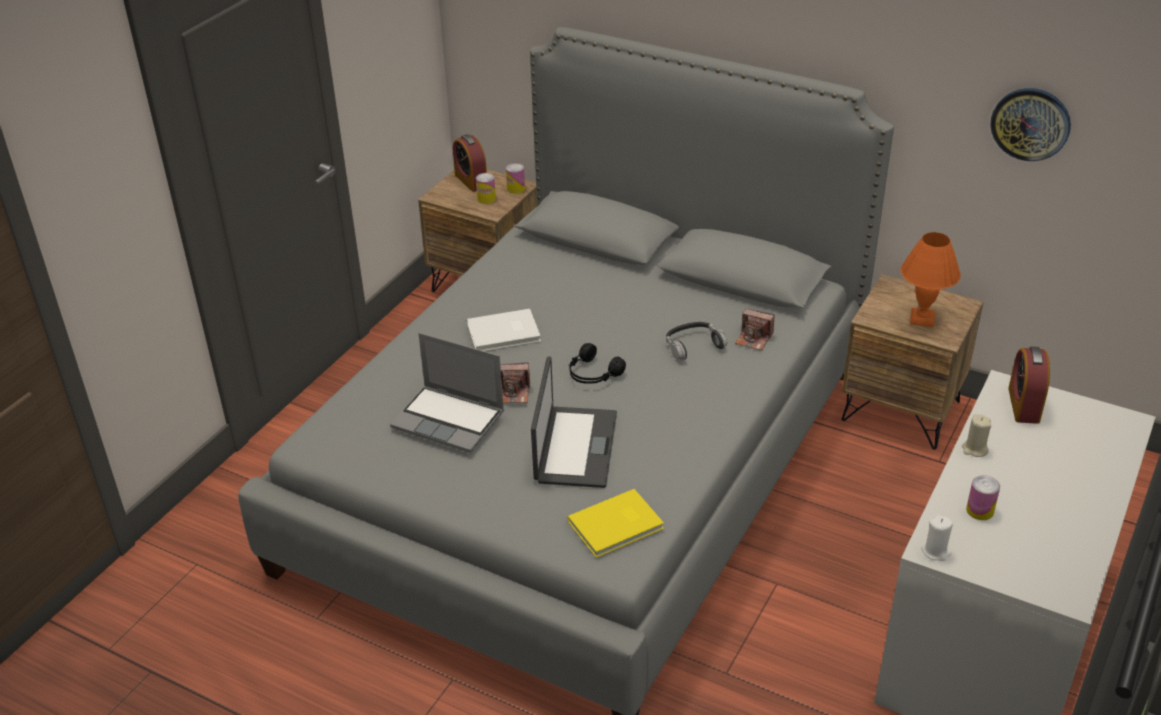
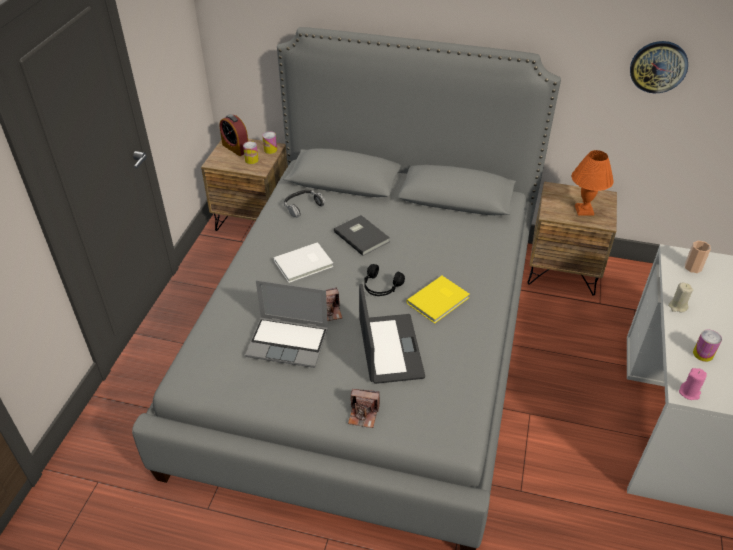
camera: 15 degrees left, 5 degrees up
yellow book [568,489,664,558] -> yellow book moved to [406,276,470,323]
headphones [666,322,727,361] -> headphones moved to [284,190,326,218]
camera [735,309,774,351] -> camera moved to [348,389,380,428]
white candle [921,515,953,561] -> pink candle [679,368,707,400]
alarm clock [1008,347,1050,424] -> cup [685,240,711,273]
none -> grey book [334,215,390,256]

